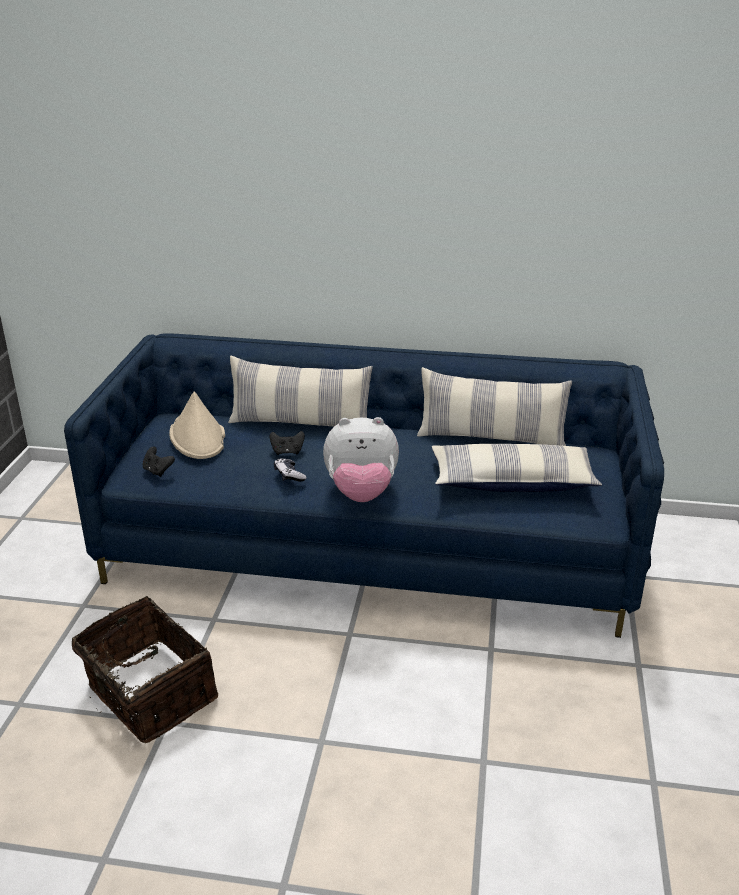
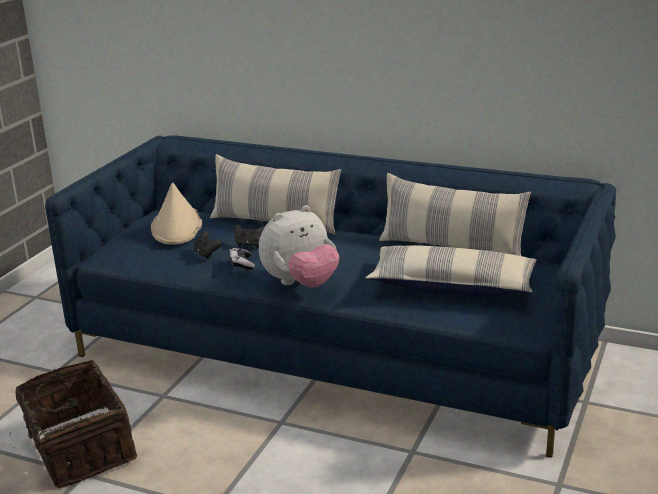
camera: 15 degrees right, 5 degrees down
black game controller [142,446,175,477] -> black game controller moved to [194,231,222,259]
plush toy [323,417,399,502] -> plush toy turned 45 degrees counterclockwise [259,205,339,288]

